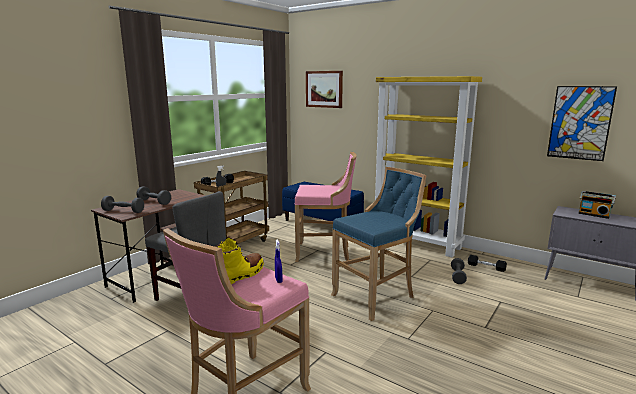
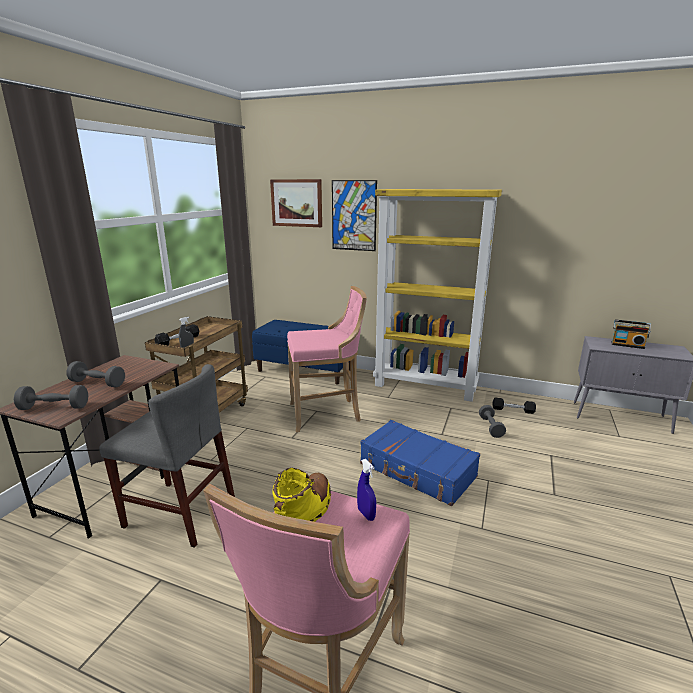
camera: 15 degrees left, 5 degrees up
blue stool [331,167,427,321] -> blue suitcase [360,420,480,506]
picture [547,86,617,161] -> picture moved to [332,180,377,251]

